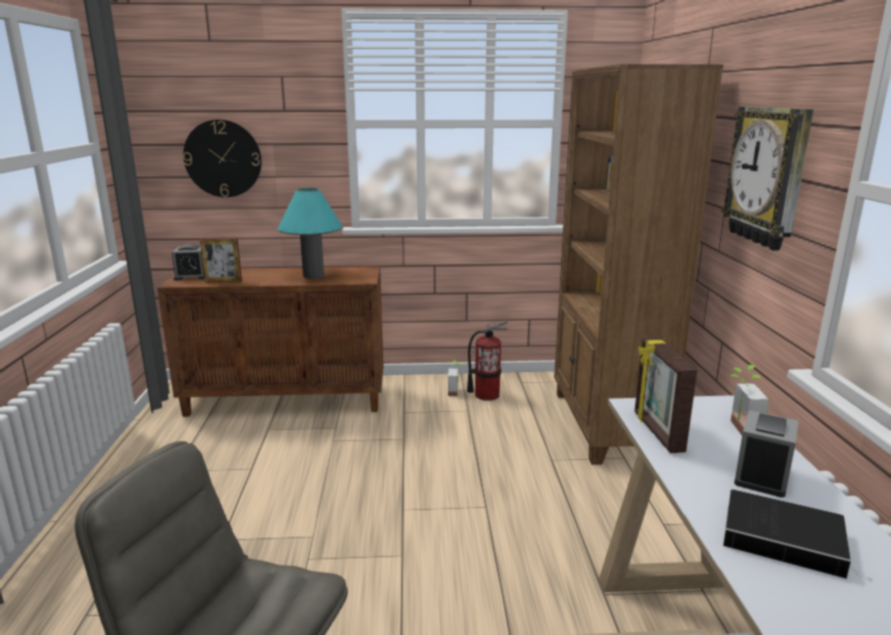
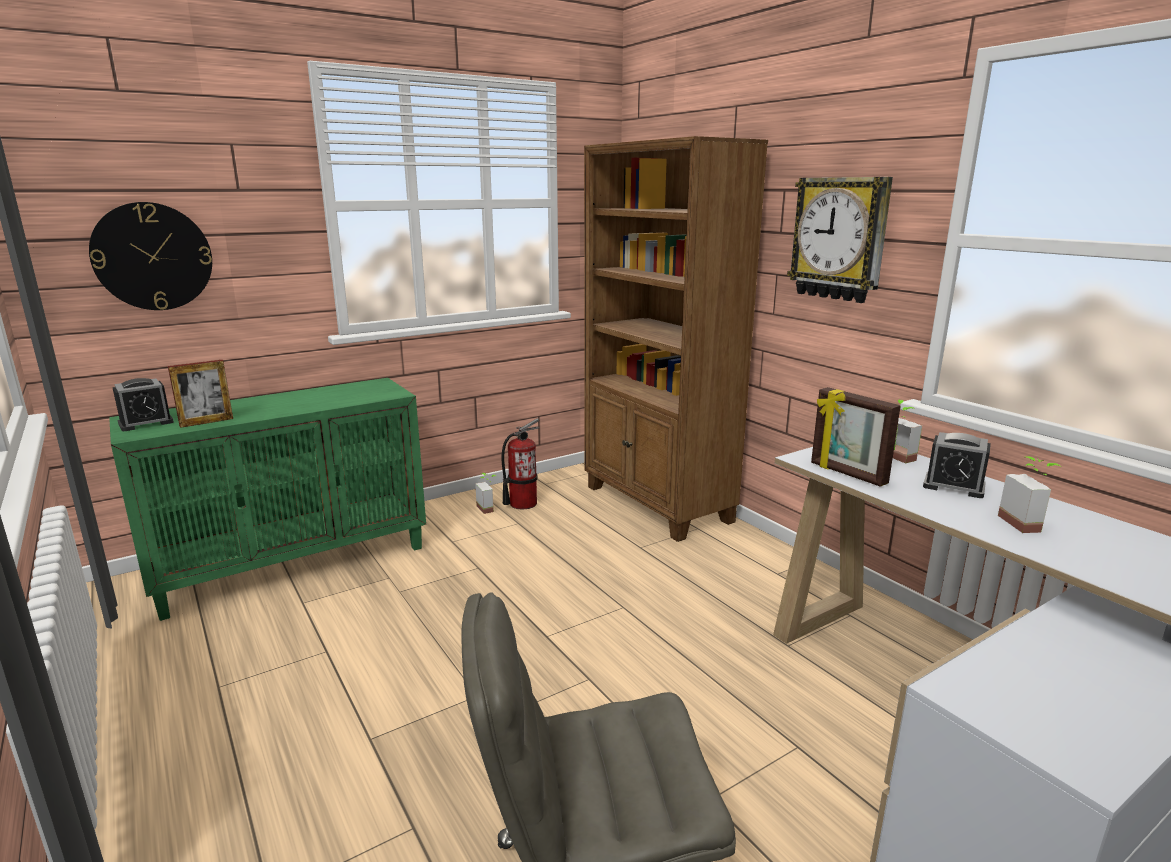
camera: 30 degrees left, 0 degrees up
brown cabinet [157,266,384,417] -> green cabinet [109,378,426,621]
turquoise table lamp [278,188,342,279] -> none
book [723,489,872,582] -> potted plant [998,456,1061,533]
alarm clock [734,410,799,497] -> alarm clock turned 60 degrees counterclockwise [923,432,991,498]

